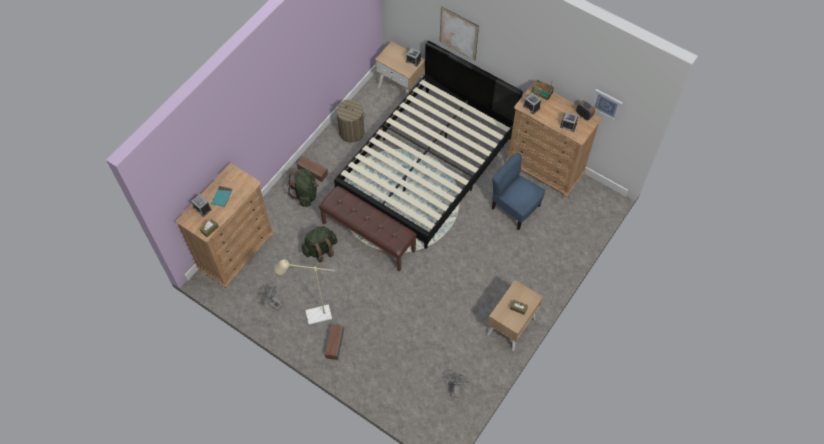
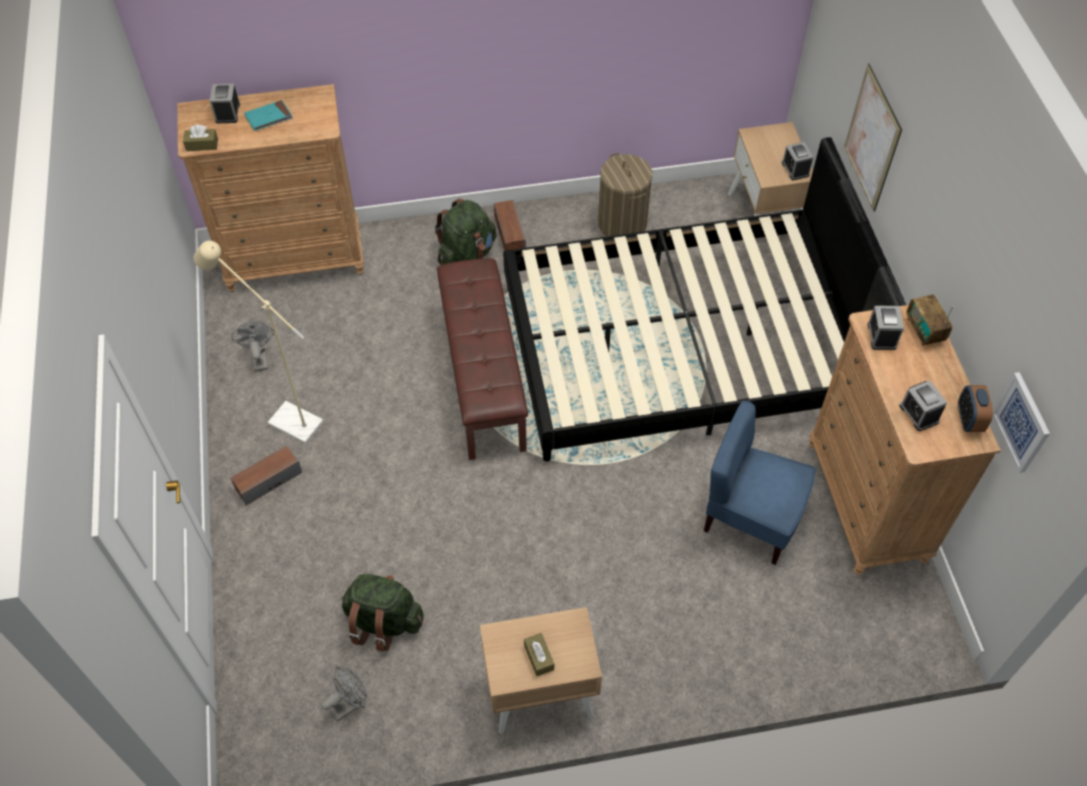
camera: 45 degrees right, 5 degrees down
green backpack [301,226,338,263] -> green backpack moved to [341,574,424,652]
blue chair [492,152,545,230] -> blue chair turned 60 degrees counterclockwise [704,400,816,565]

